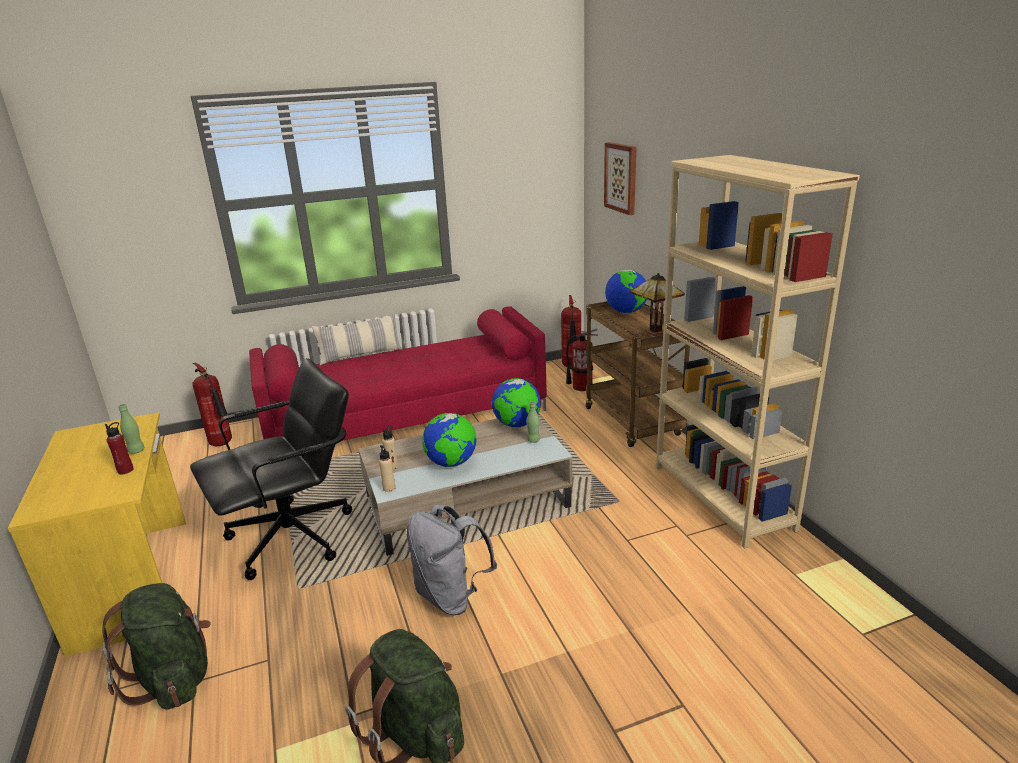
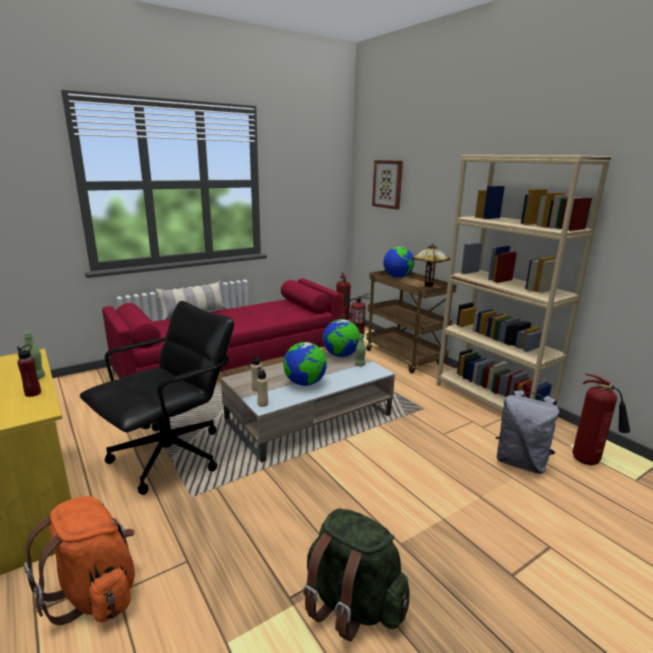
camera: 15 degrees left, 5 degrees down
green backpack [102,583,211,710] -> orange backpack [24,496,135,625]
fire extinguisher [192,363,232,446] -> fire extinguisher moved to [573,374,630,465]
grey backpack [407,504,497,615] -> grey backpack moved to [496,390,559,474]

